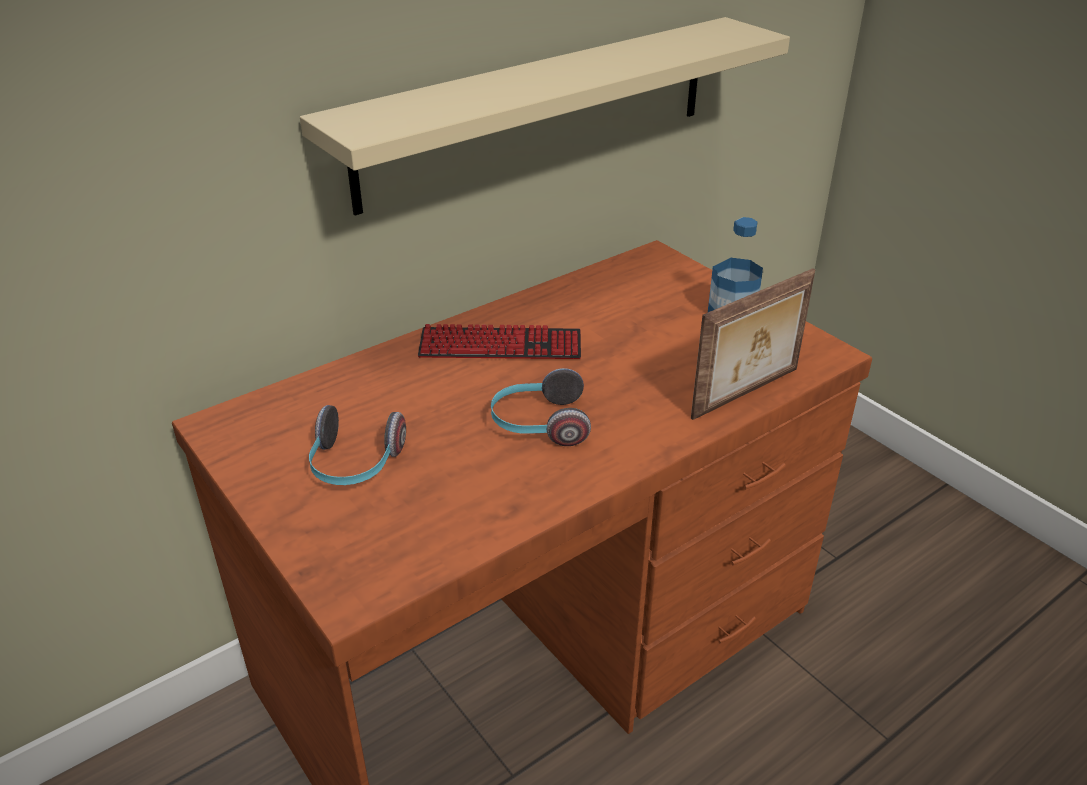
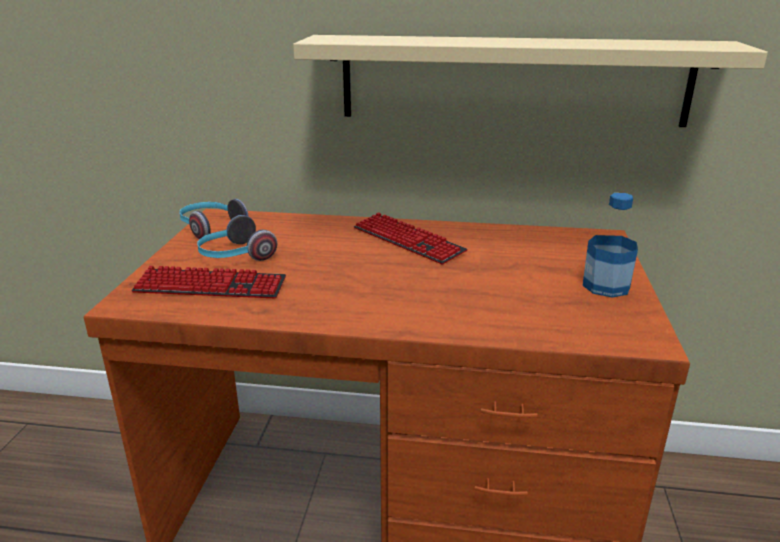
camera: 45 degrees right, 10 degrees down
headphones [491,368,591,446] -> headphones moved to [179,199,249,239]
picture frame [691,268,815,420] -> none
none -> keyboard [131,266,286,298]

